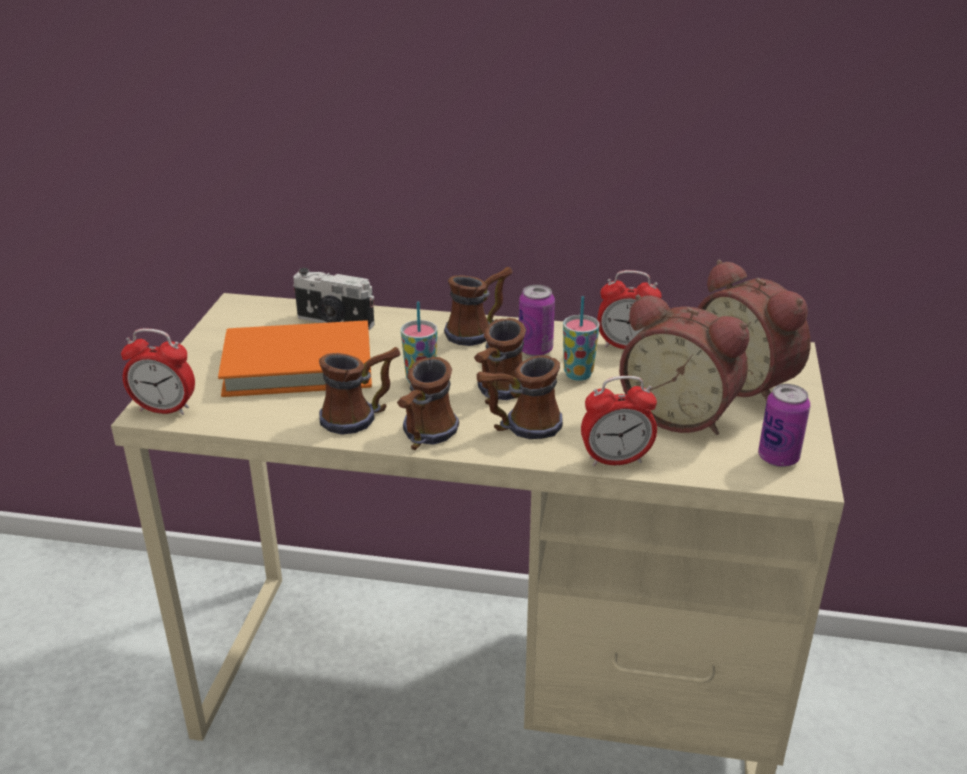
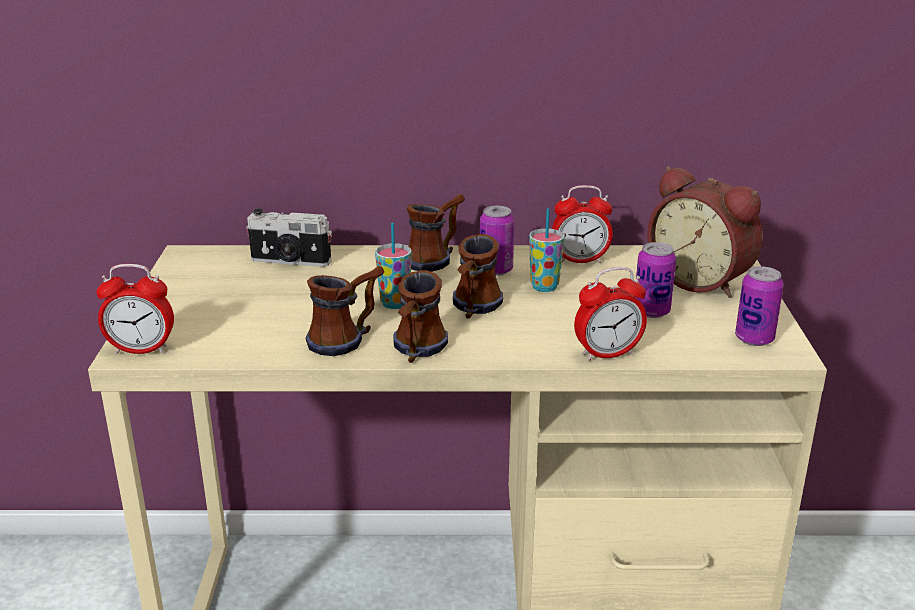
camera: 10 degrees left, 5 degrees down
orange book [218,321,372,397] -> none
mug [477,355,563,439] -> none
alarm clock [619,295,749,435] -> can [636,242,676,318]

